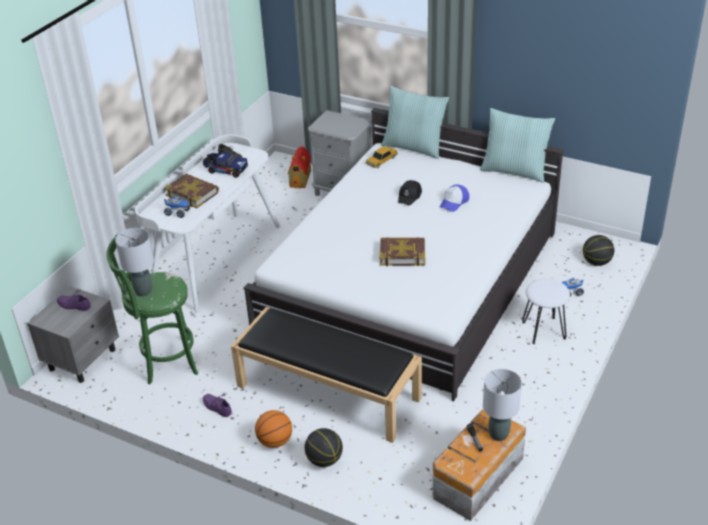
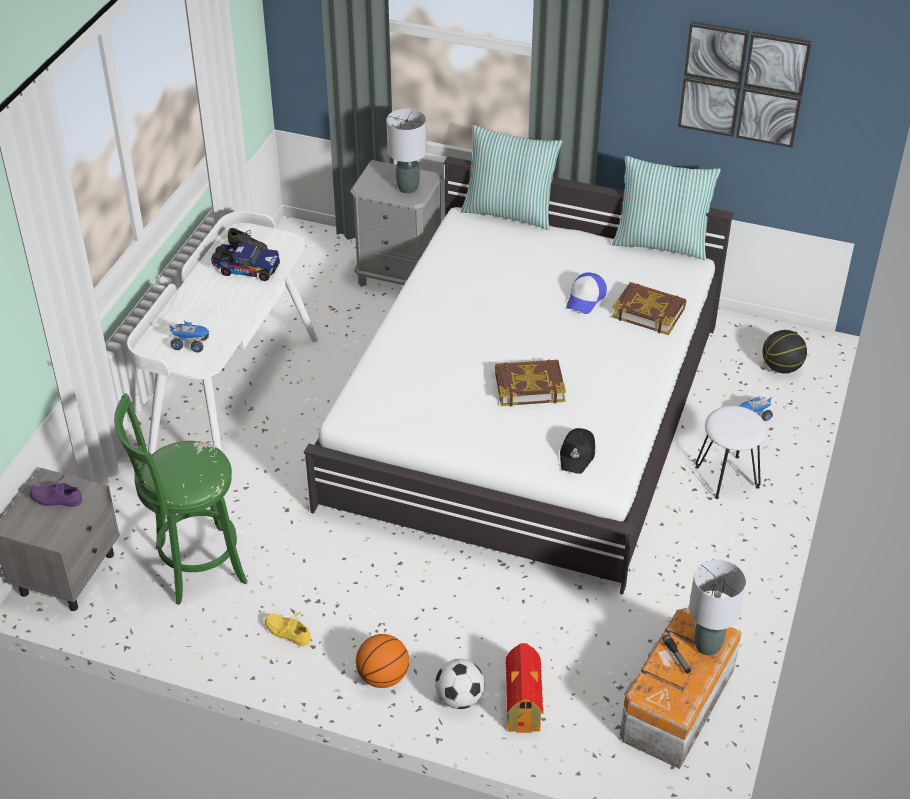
camera: 10 degrees left, 5 degrees up
grey table lamp [115,228,154,297] -> grey table lamp moved to [386,109,427,193]
book [164,174,219,208] -> book moved to [612,282,687,335]
purple shoe [203,393,232,417] -> yellow shoe [264,611,311,646]
black bench [231,307,422,443] -> none
toy house [288,146,311,188] -> toy house moved to [506,643,543,733]
basketball [305,428,343,467] -> football [435,659,485,709]
toy car [366,146,398,168] -> none
black cap [398,180,422,205] -> black cap moved to [560,428,595,474]
none -> picture [678,21,812,148]

